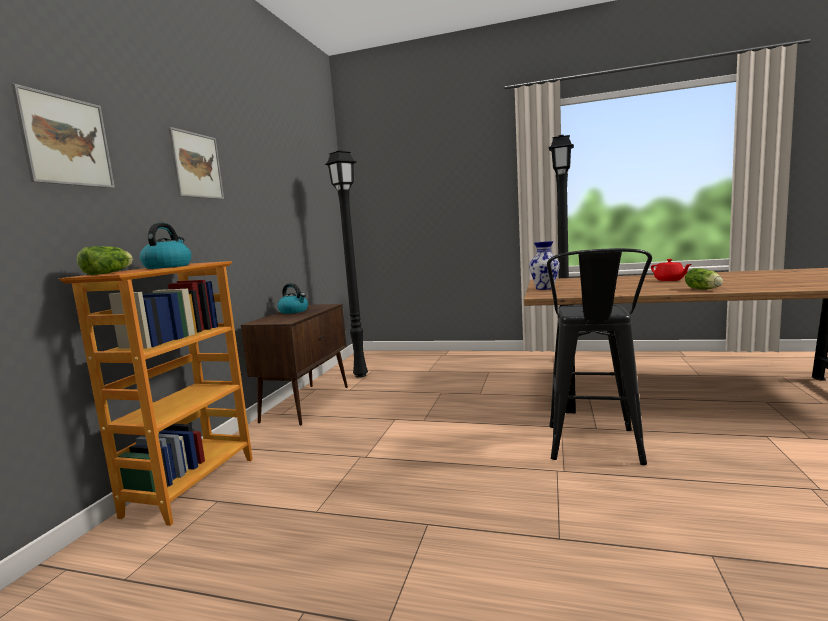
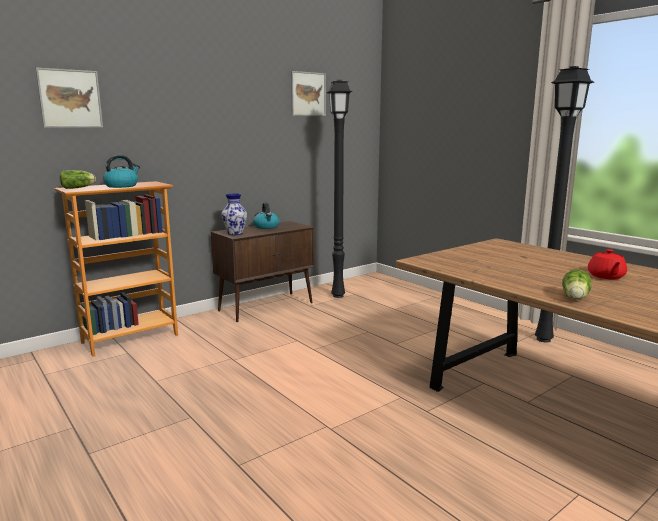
camera: 35 degrees right, 5 degrees up
picture [168,127,224,199] -> picture moved to [291,71,326,116]
vase [529,241,560,290] -> vase moved to [221,193,247,235]
black stool [547,248,652,465] -> none

